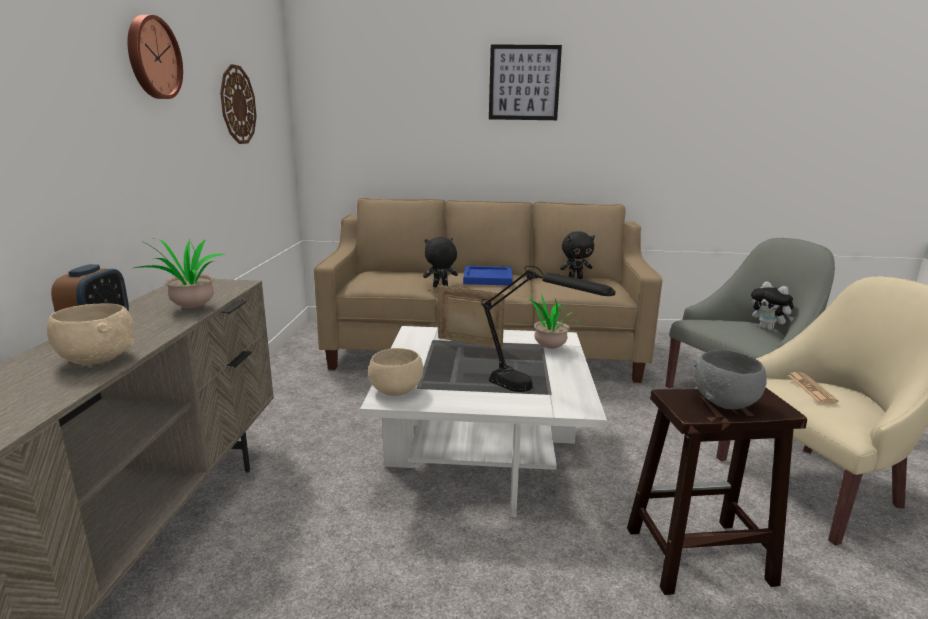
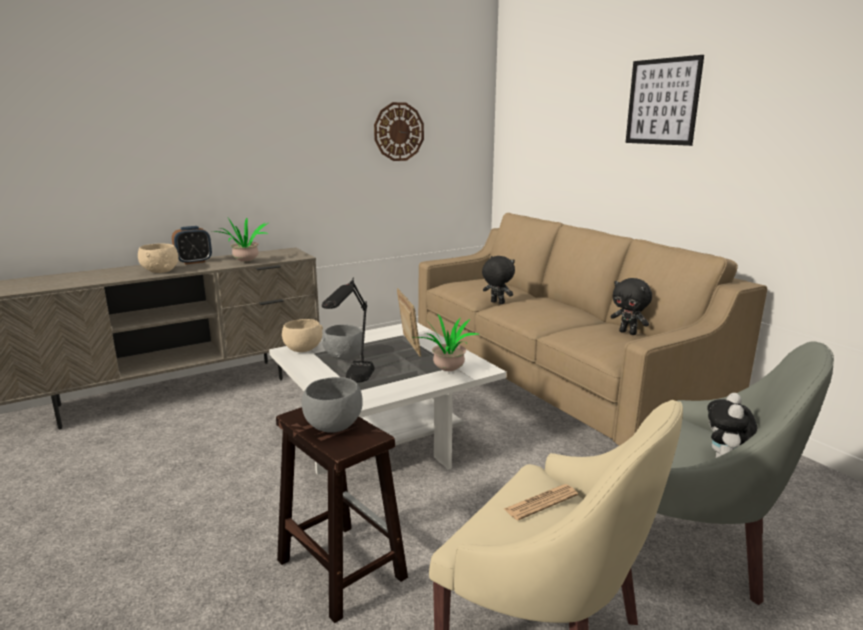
camera: 55 degrees right, 0 degrees up
wall clock [127,15,183,99] -> none
blue tray [463,266,513,285] -> none
none -> grey bowl [322,324,362,360]

